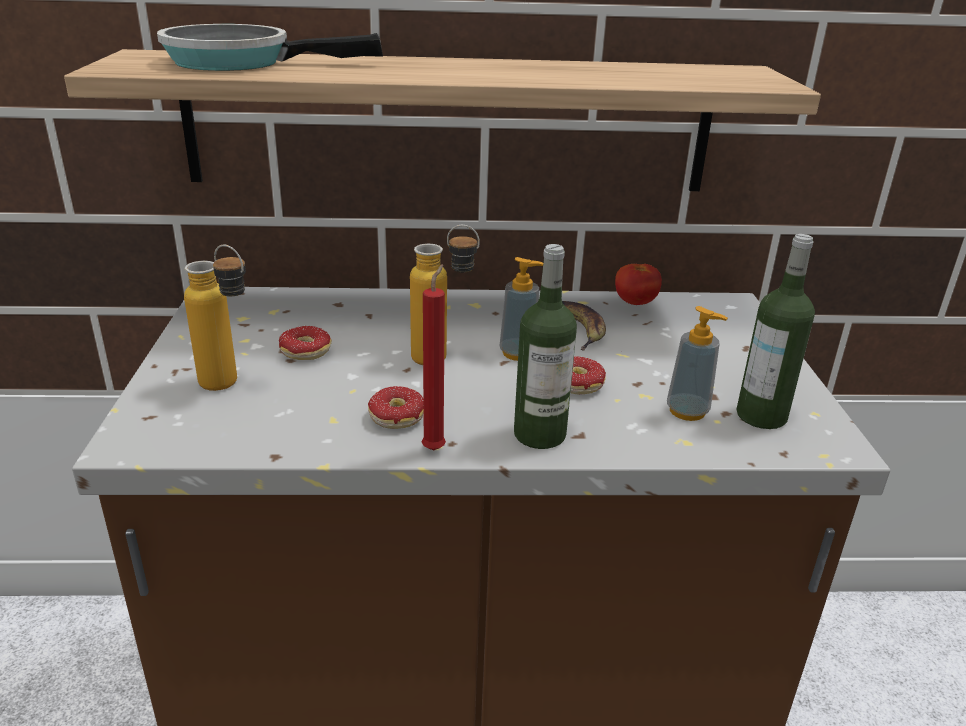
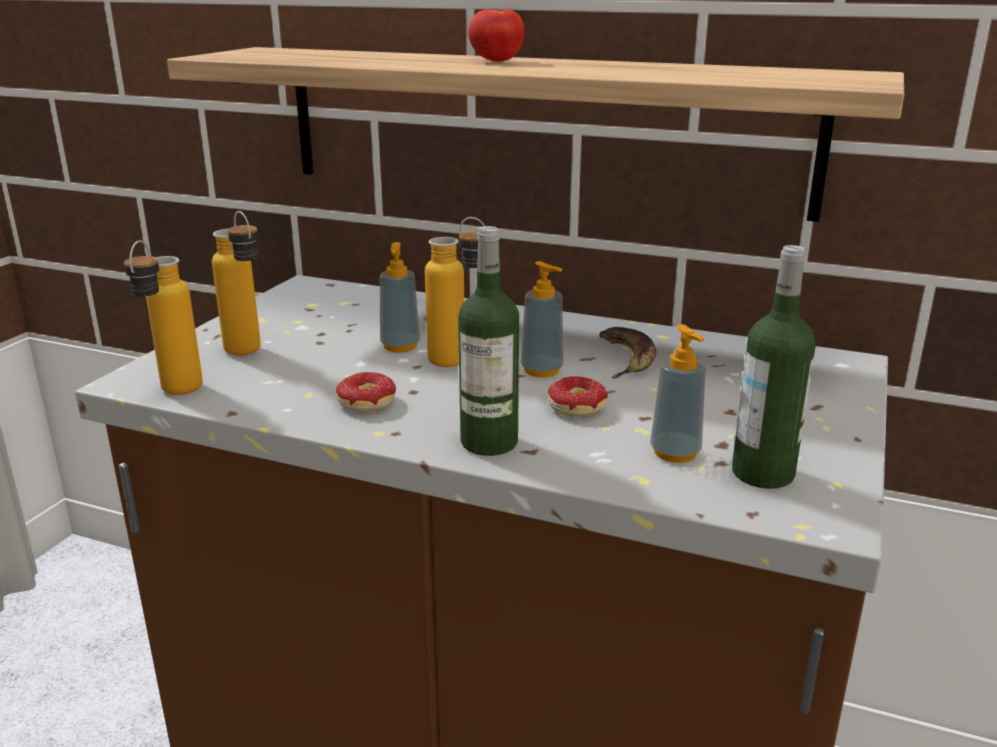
camera: 25 degrees right, 5 degrees down
frying pan [157,24,383,71] -> none
donut [279,326,332,360] -> none
red candle [422,264,446,451] -> none
tomato [615,264,662,305] -> tomato moved to [468,9,525,62]
none -> bottle [124,240,203,395]
none -> soap dispenser [380,242,420,353]

